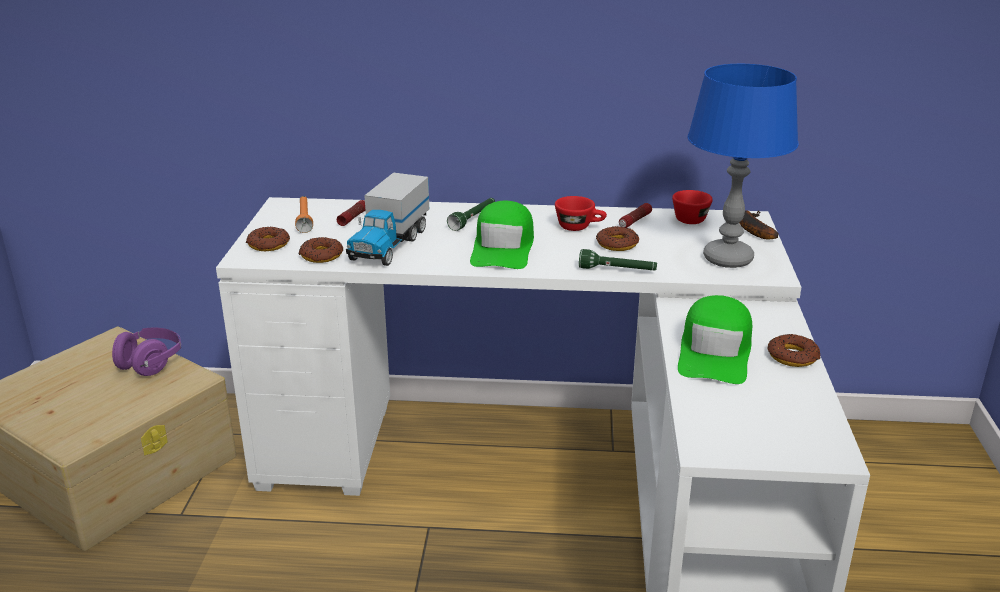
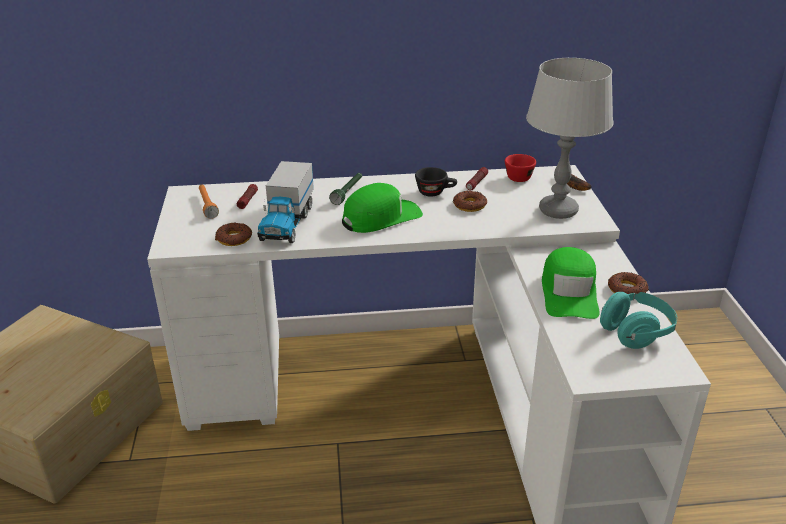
camera: 10 degrees left, 5 degrees up
purple headphones [112,328,181,376] -> none
donut [246,227,290,251] -> none
green cap [470,201,534,269] -> green cap turned 120 degrees counterclockwise [342,183,423,233]
red cup [555,196,607,231] -> black cup [415,167,457,196]
green flashlight [579,249,657,271] -> none
blue table lamp [687,64,799,268] -> grey table lamp [526,58,613,219]
none -> turquoise headphones [600,292,677,349]

